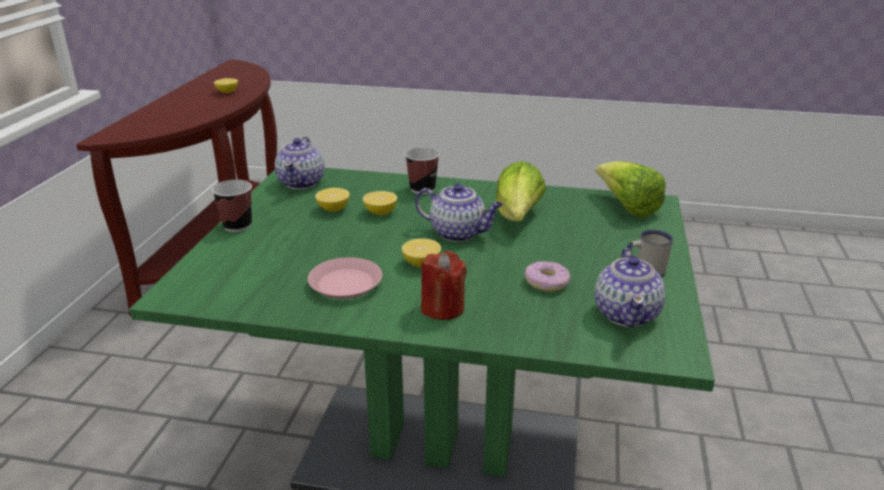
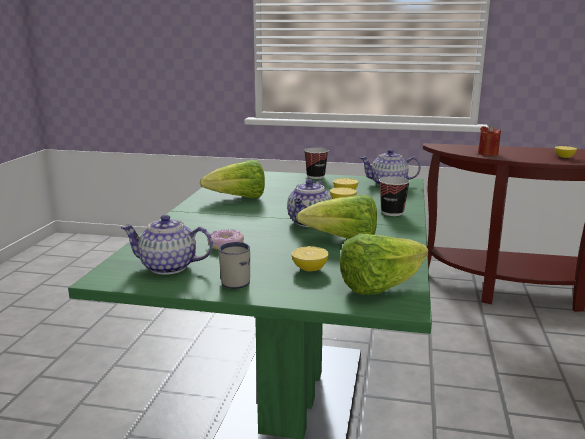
camera: 90 degrees right, 10 degrees down
pink plate [308,257,382,299] -> lettuce [200,160,265,198]
lemon [402,238,441,267] -> lemon moved to [291,246,329,272]
red candle [421,251,467,320] -> red candle moved to [478,125,501,156]

